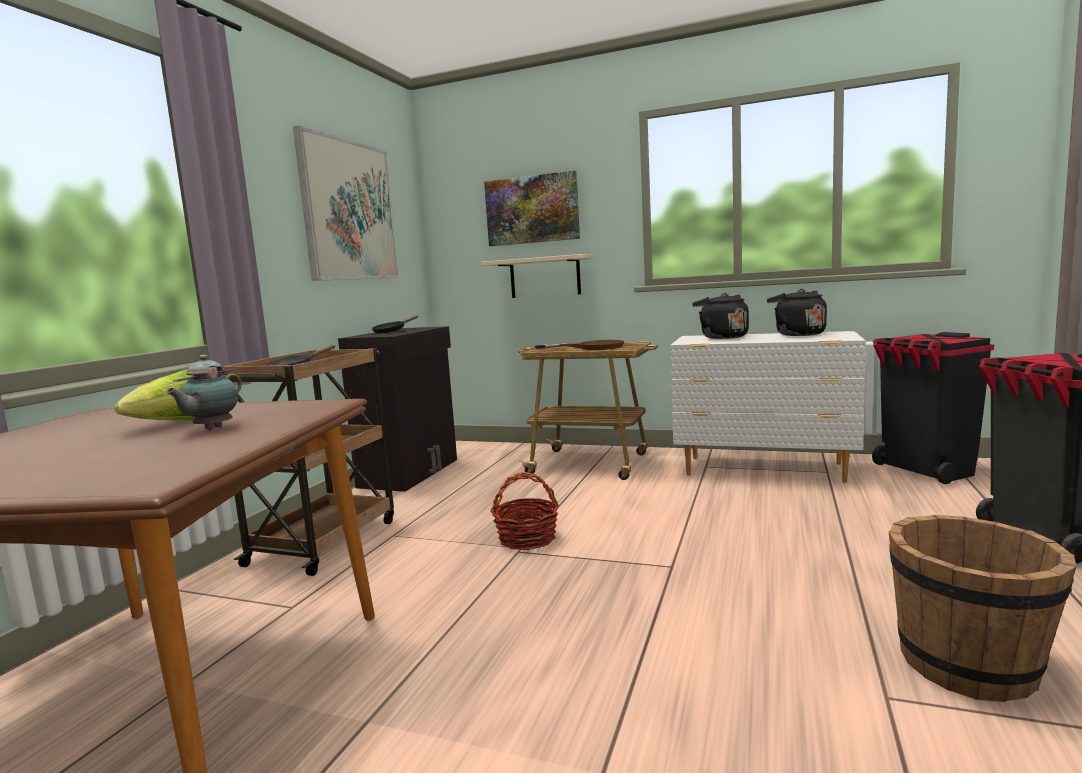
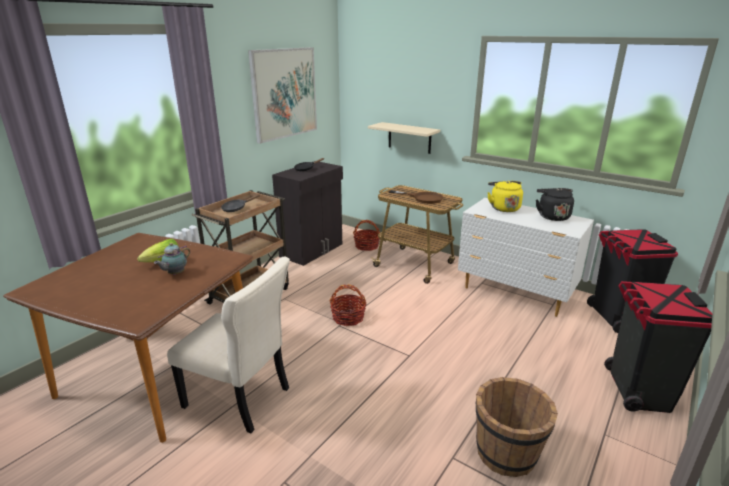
camera: 15 degrees right, 15 degrees up
picture [484,170,580,246] -> none
black kettle [692,293,749,339] -> yellow kettle [487,181,523,212]
none -> beige chair [167,257,290,433]
none -> basket [353,220,380,251]

